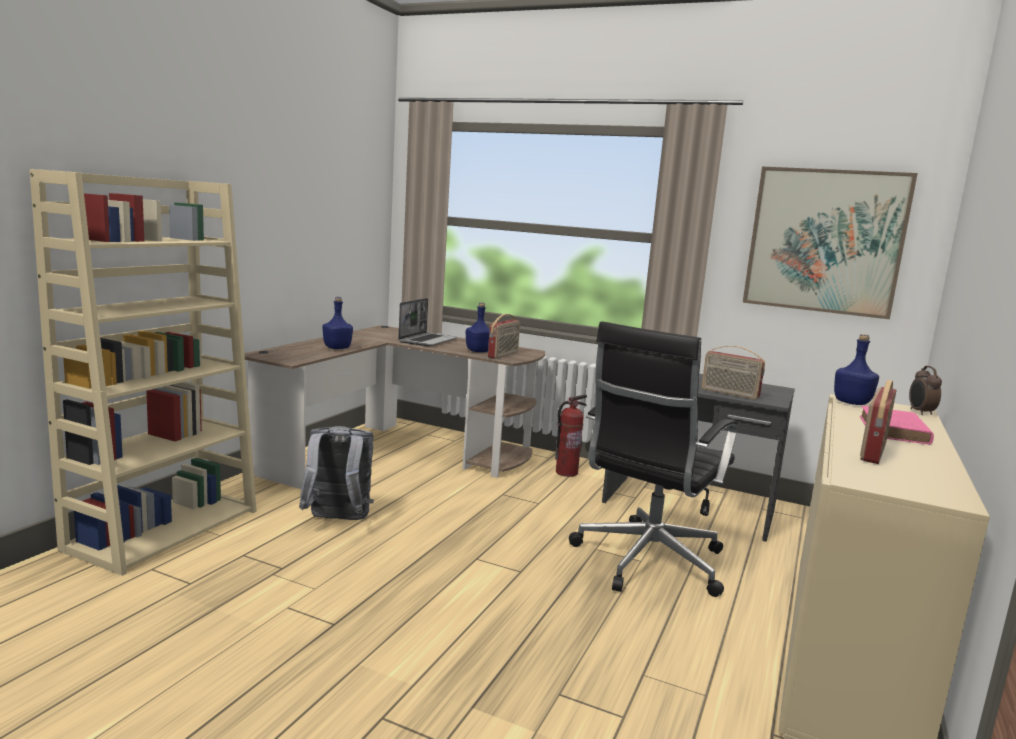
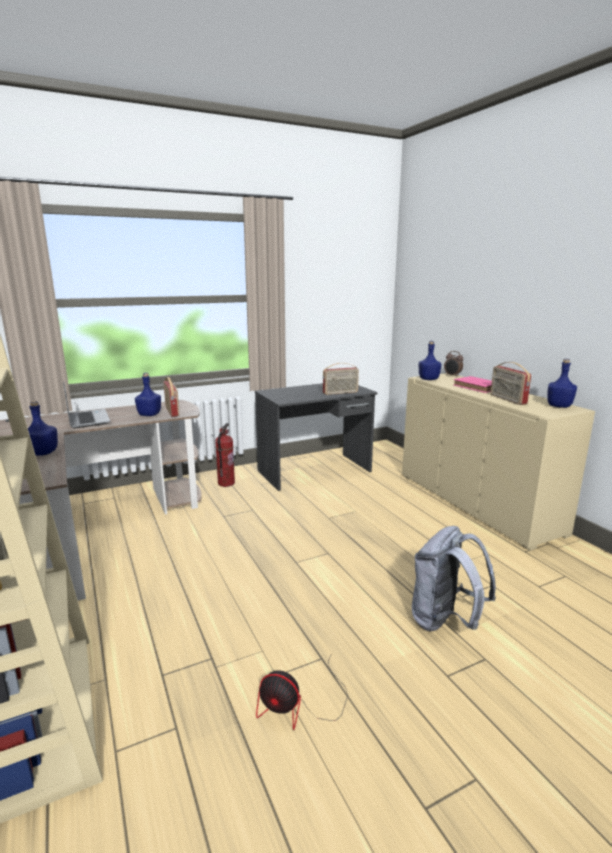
camera: 50 degrees left, 5 degrees up
grey backpack [299,426,374,520] -> grey backpack moved to [412,526,496,632]
black office chair [569,321,737,597] -> none
picture [743,167,918,319] -> none
none -> fan [256,653,348,730]
none -> blue bottle [547,359,577,408]

